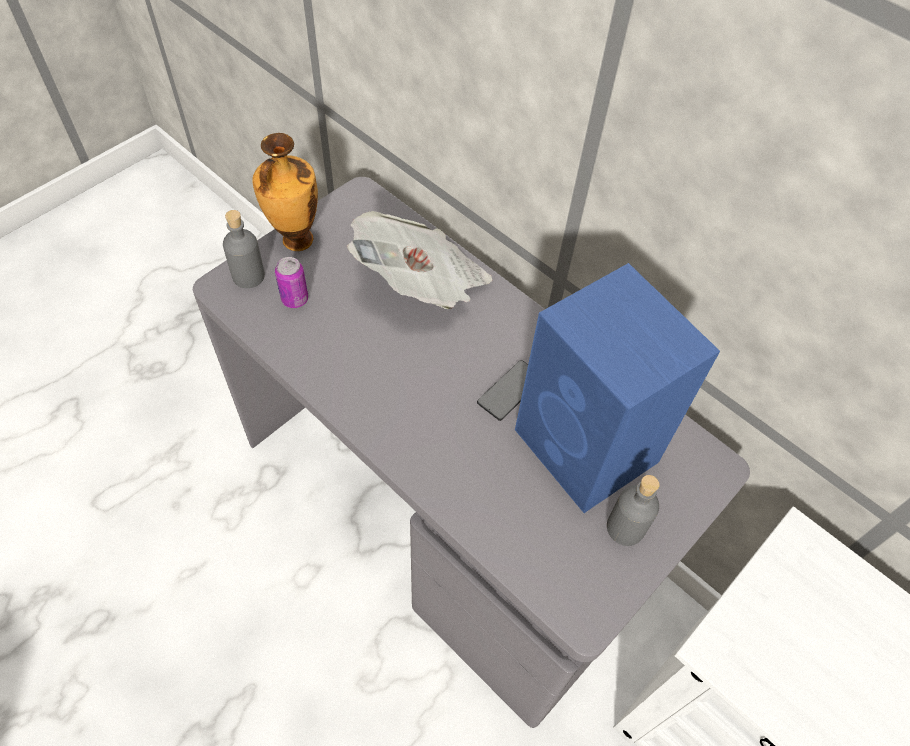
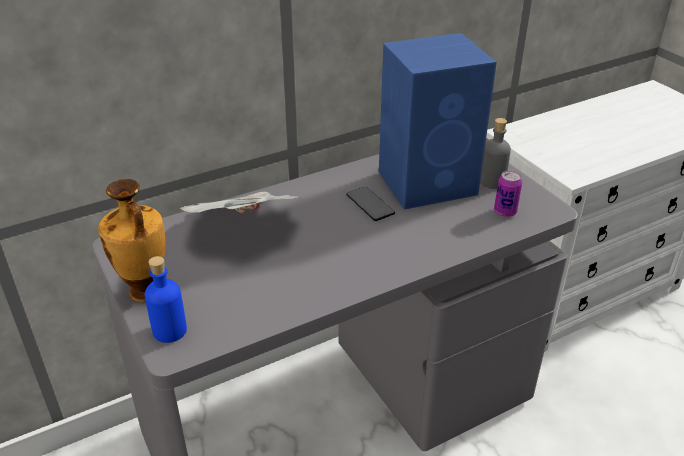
camera: 70 degrees left, 20 degrees down
grey bottle [223,210,265,288] -> blue bottle [145,256,187,343]
can [275,257,308,308] -> can moved to [494,171,522,217]

